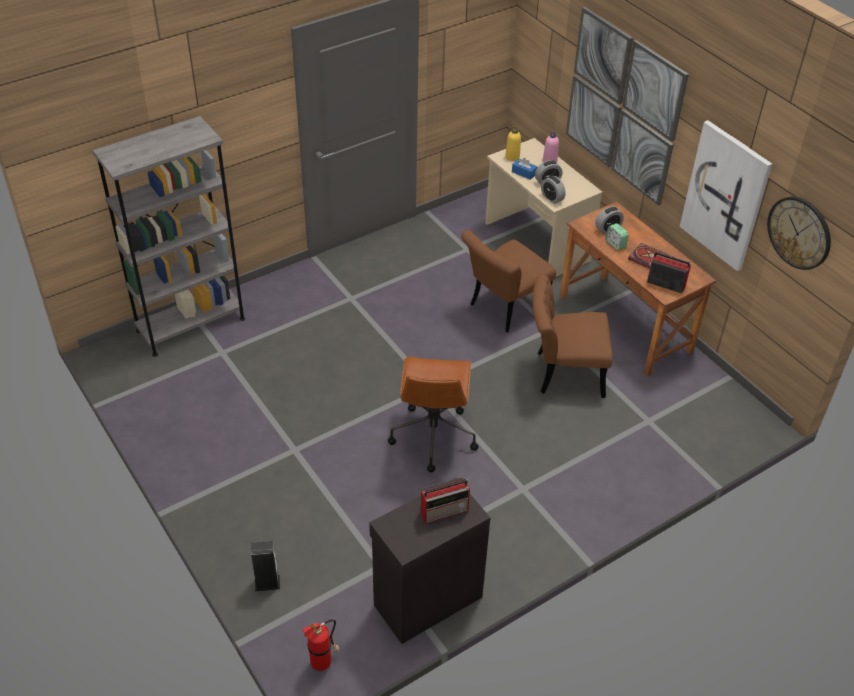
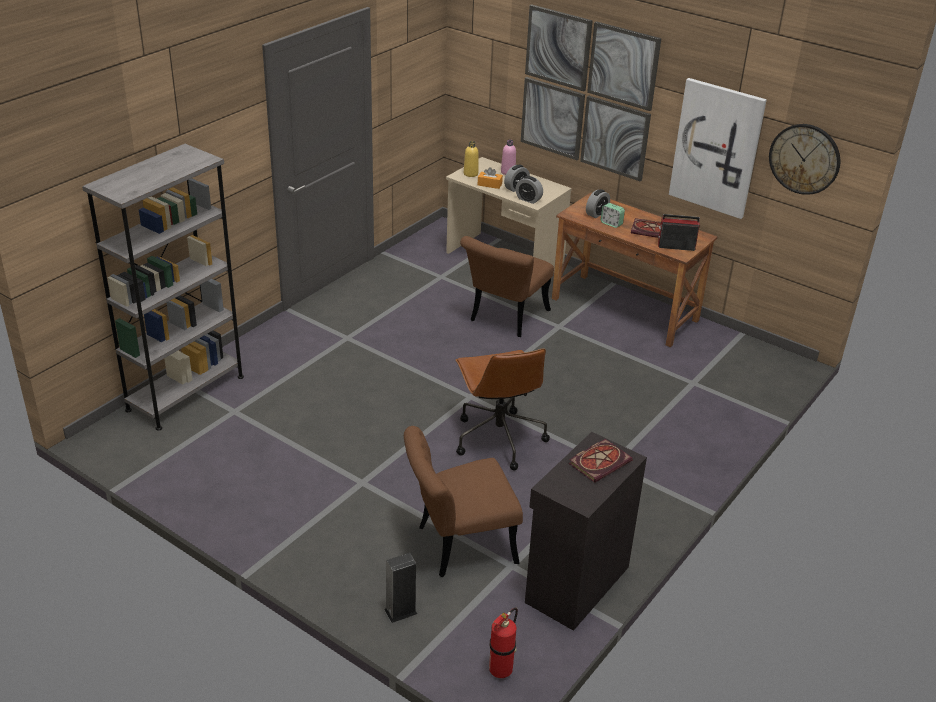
camera: 20 degrees left, 10 degrees down
radio [421,477,470,524] -> book [569,439,633,483]
blue tissue box [512,158,537,180] -> orange tissue box [478,167,503,189]
brown chair [533,275,613,398] -> brown chair moved to [404,426,523,577]

